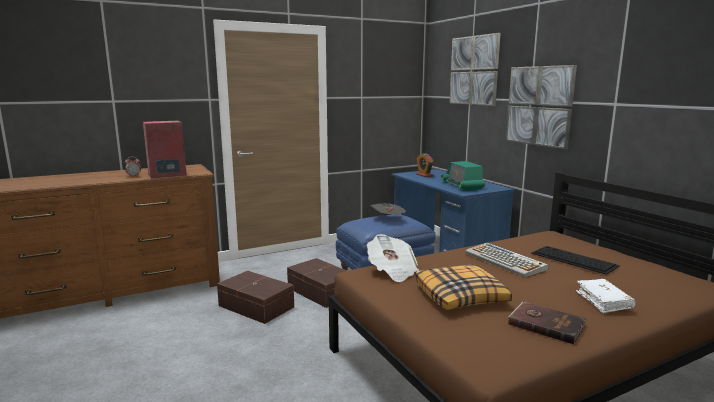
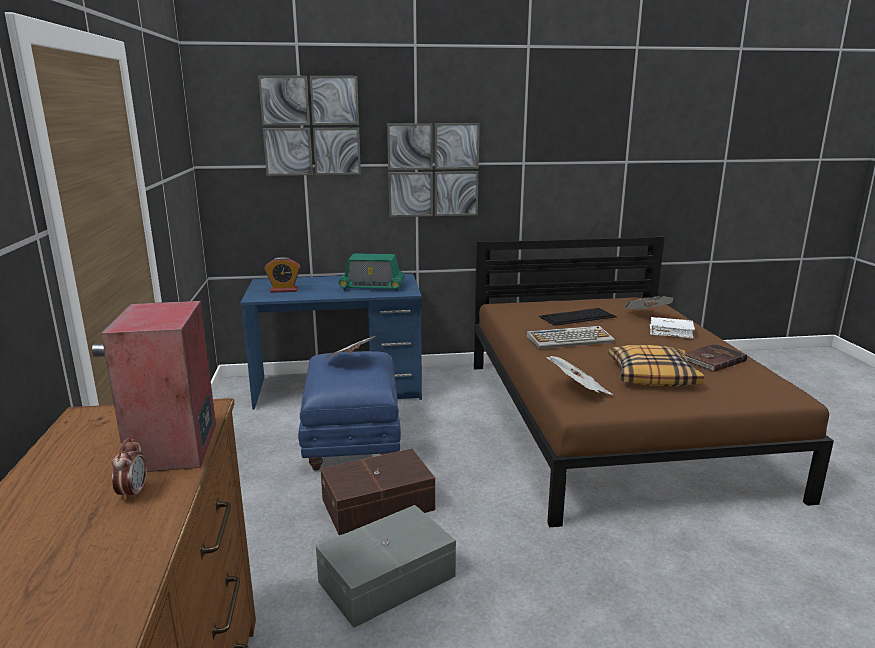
camera: 70 degrees left, 5 degrees up
brown storage box [217,271,294,324] -> grey storage box [316,505,456,628]
none -> newspaper [625,296,674,309]

